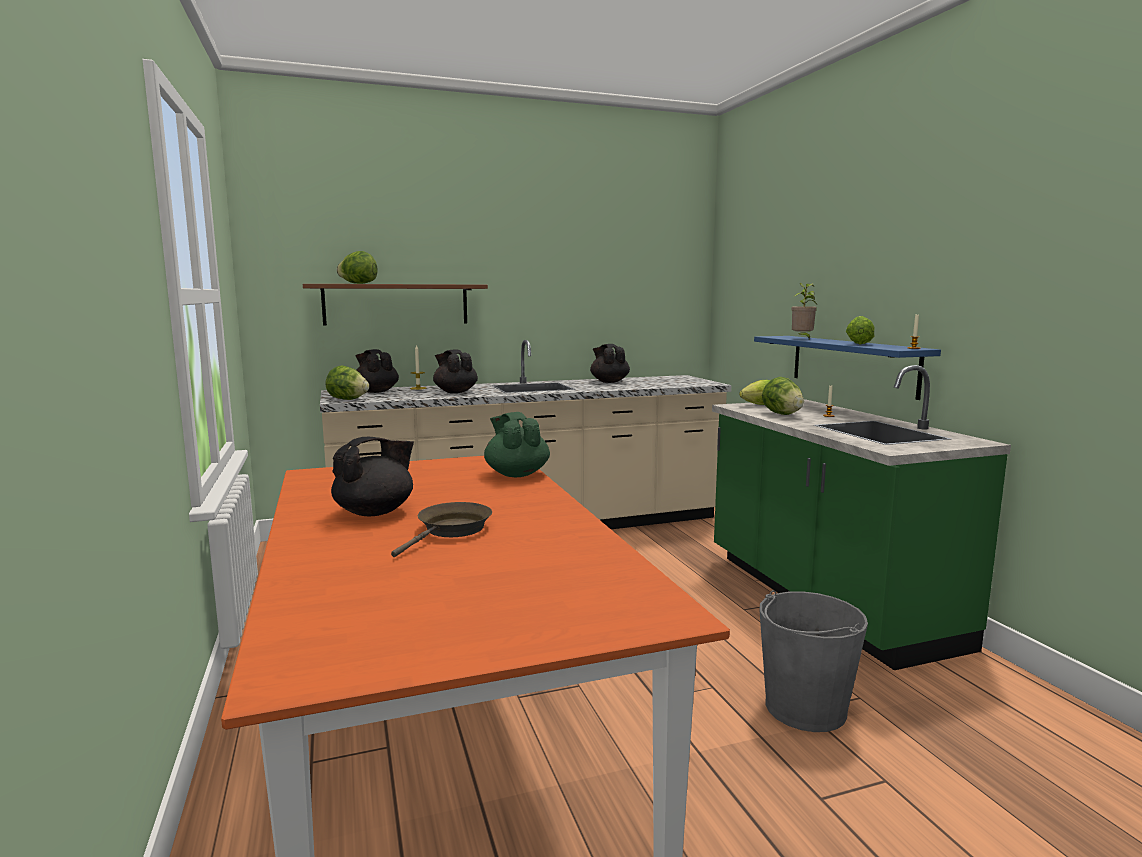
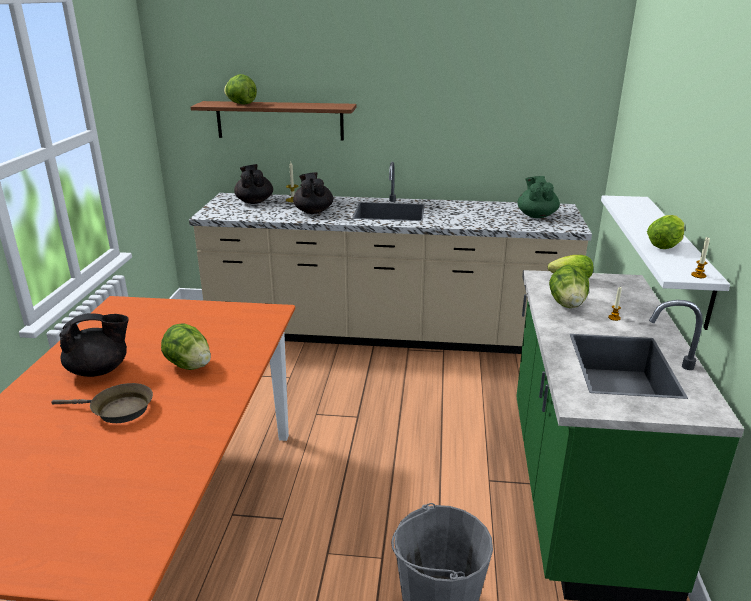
camera: 25 degrees right, 15 degrees up
lettuce [325,366,369,400] -> lettuce moved to [161,323,211,370]
brown frying pan [391,502,492,557] -> brown frying pan turned 45 degrees clockwise [51,383,153,423]
green teapot [484,412,550,477] -> green teapot moved to [517,176,560,218]
black teapot [590,344,630,383] -> none
blue shelf [754,336,941,400] -> white shelf [601,195,730,330]
potted plant [791,283,817,339] -> none

